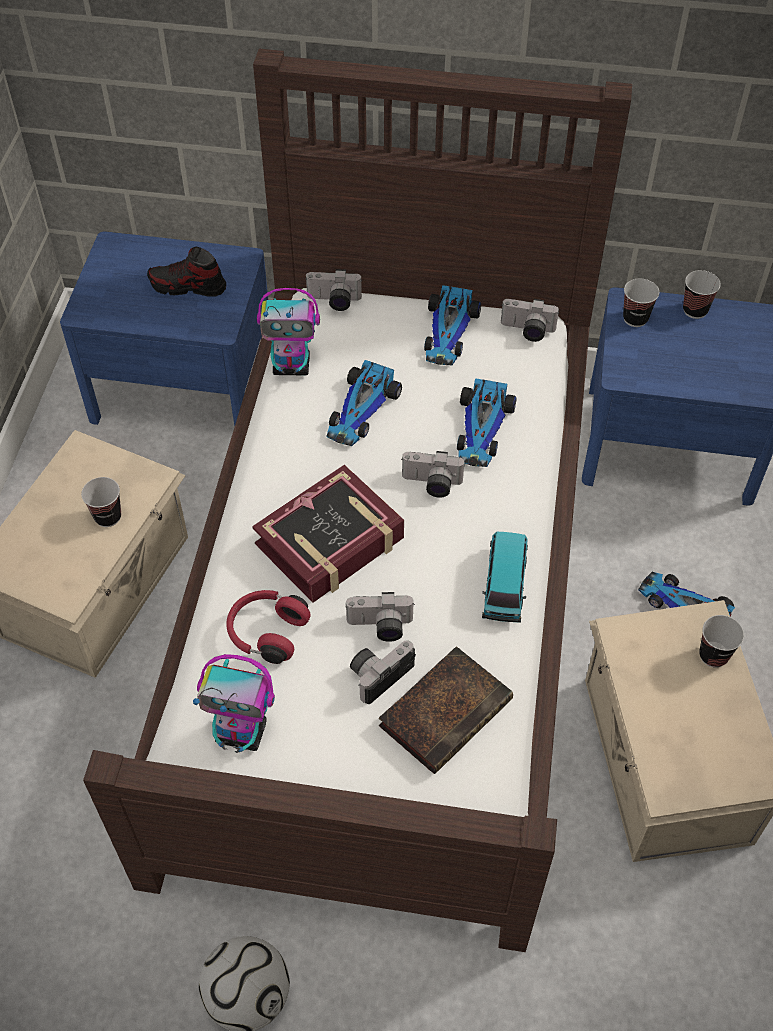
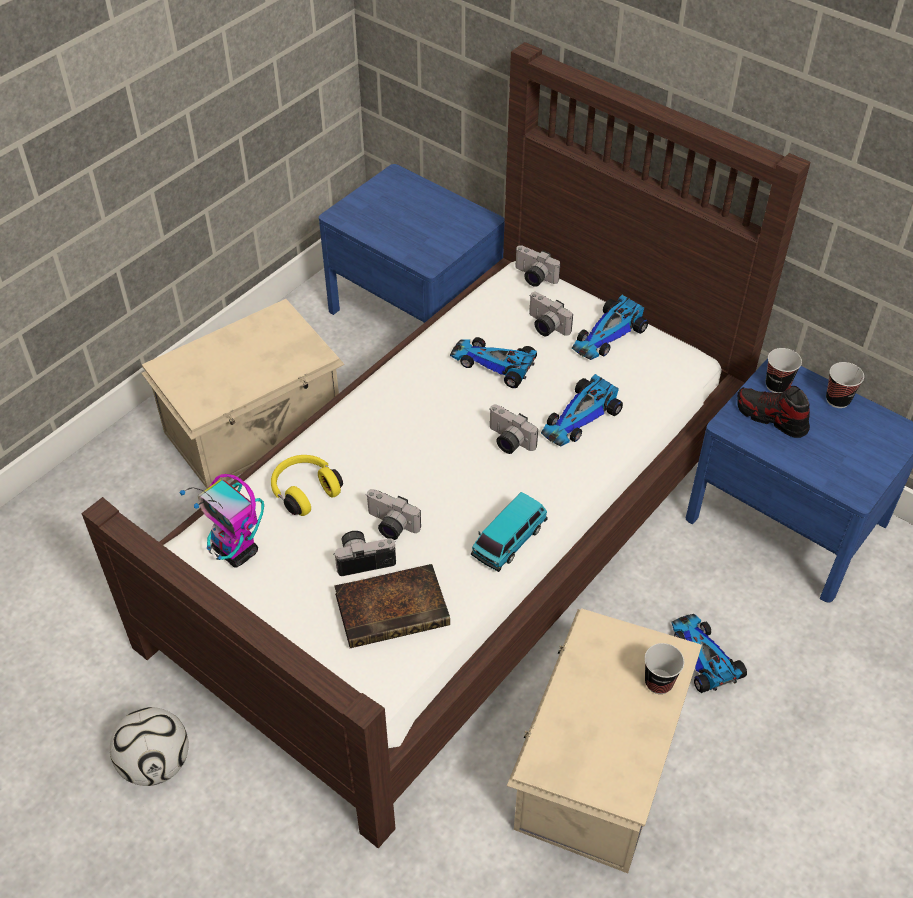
camera: 30 degrees right, 5 degrees down
cup [81,477,121,527] -> none
shoe [147,247,226,297] -> shoe moved to [737,386,810,438]
red headphones [226,590,311,664] -> yellow headphones [271,455,343,516]
book [252,465,404,603] -> none
toy robot [257,288,320,376] -> none
toy car [327,360,402,446] -> toy car turned 60 degrees clockwise [450,337,537,388]
camera [501,299,560,342] -> camera moved to [529,292,573,336]

